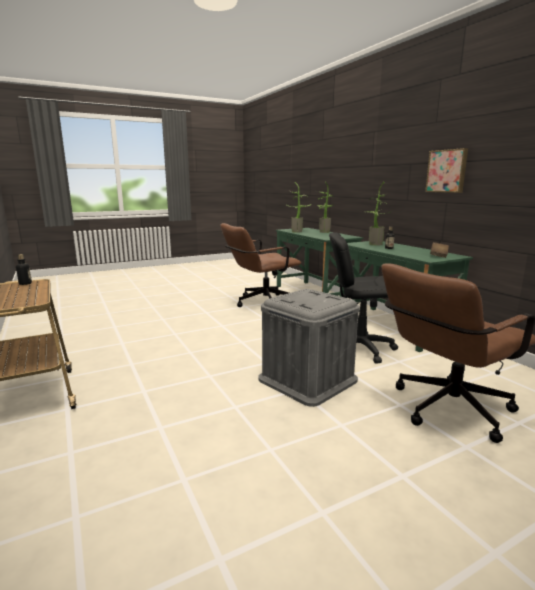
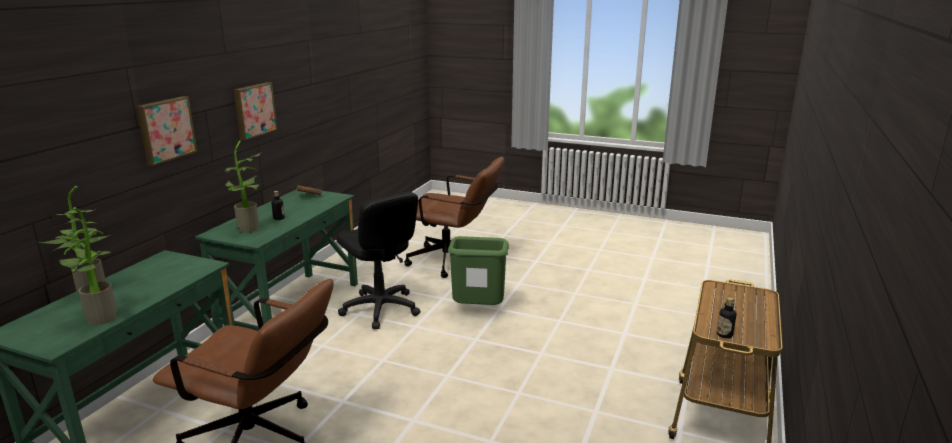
camera: 130 degrees left, 5 degrees up
grey storage box [258,289,360,407] -> green trash can [448,236,509,305]
none -> picture [136,96,197,166]

